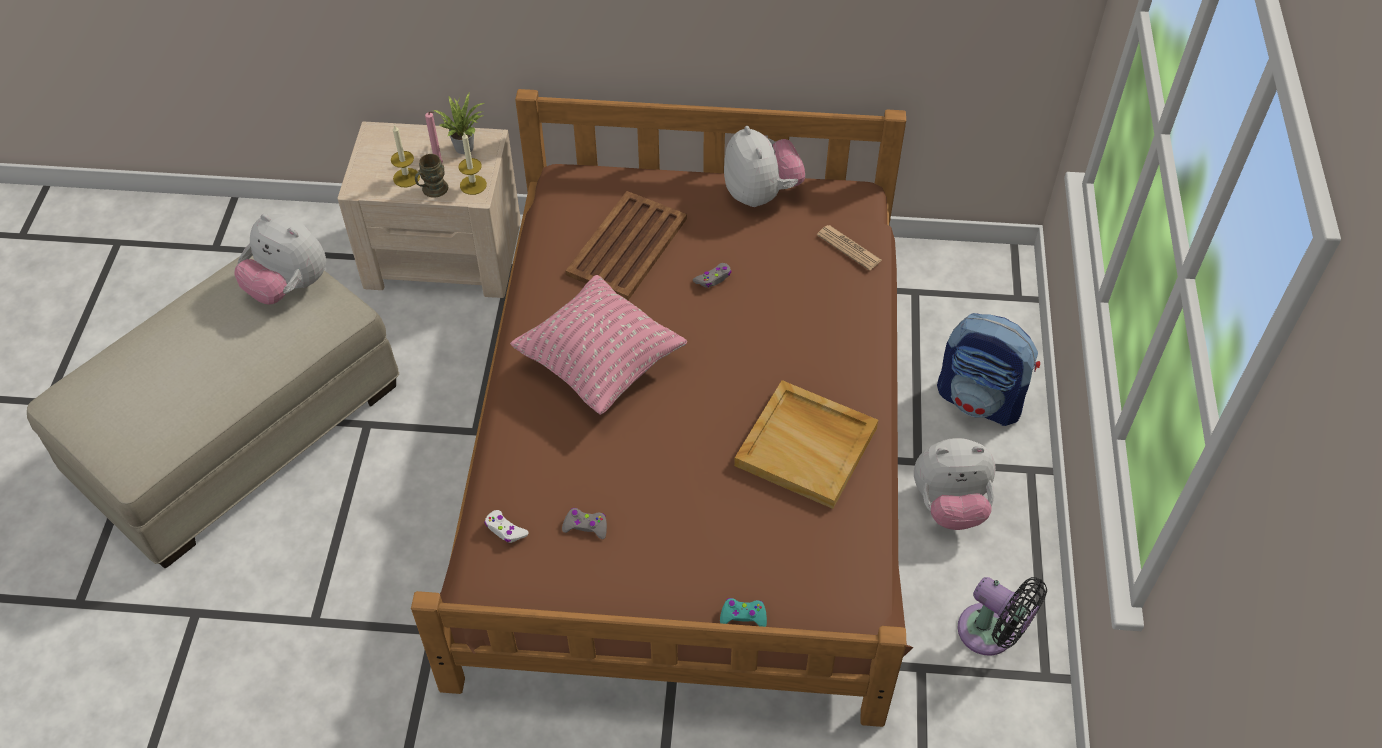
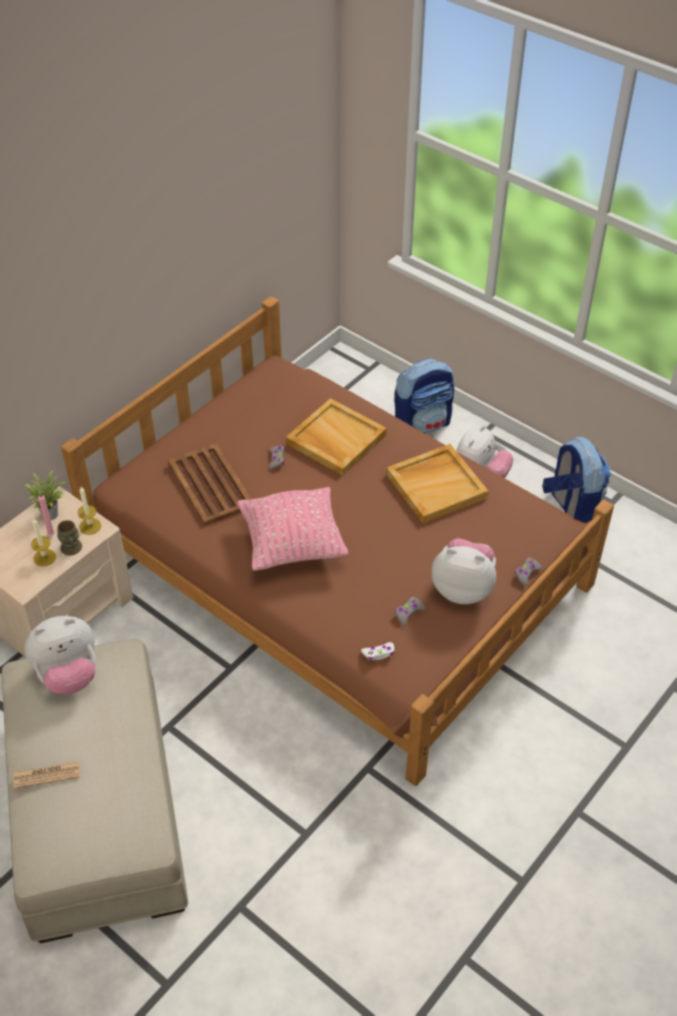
camera: 55 degrees left, 5 degrees down
turquoise game controller [720,598,767,627] -> grey game controller [515,557,542,586]
plush toy [724,126,805,207] -> plush toy moved to [431,538,496,604]
newspaper [817,225,882,270] -> newspaper moved to [13,762,80,789]
black fan [957,577,1047,656] -> backpack [542,437,611,523]
none -> beige tray [286,398,387,476]

